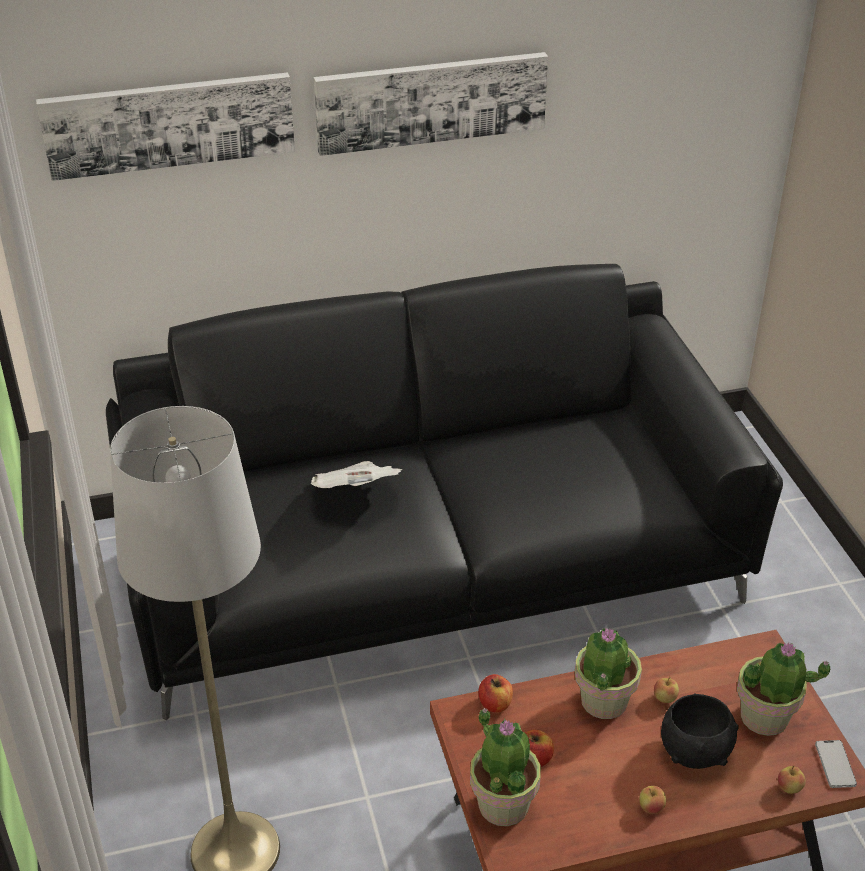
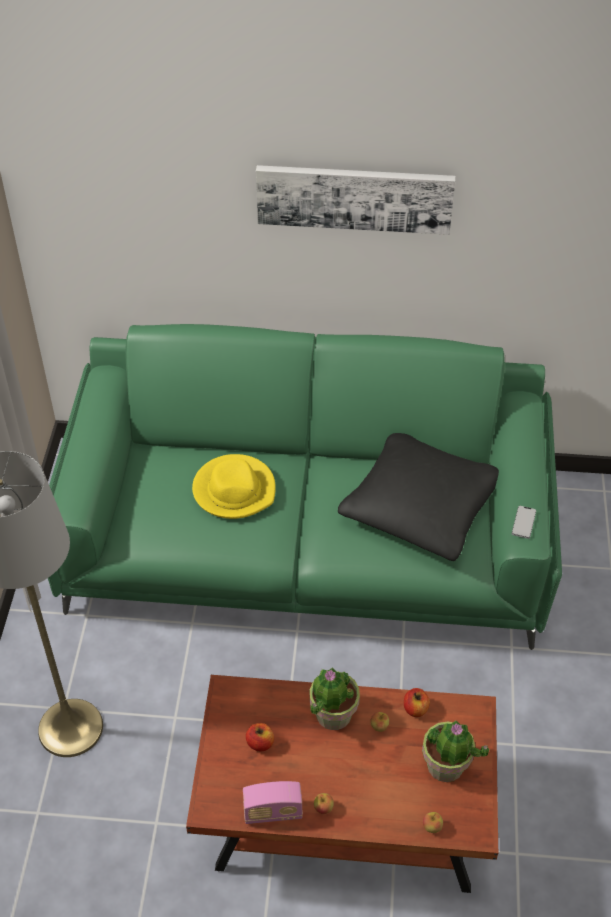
camera: 20 degrees right, 10 degrees up
picture [36,72,295,181] -> none
black sofa [106,264,783,720] -> green sofa [48,324,562,650]
newspaper [311,461,403,488] -> yellow hat [192,454,276,519]
potted plant [470,708,541,826] -> none
apple [478,674,513,713] -> apple moved to [404,688,430,717]
black bowl [661,693,739,769] -> none
phone [815,740,857,788] -> phone moved to [512,506,536,539]
none -> radio [243,781,303,824]
none -> black pillow [338,433,499,561]

